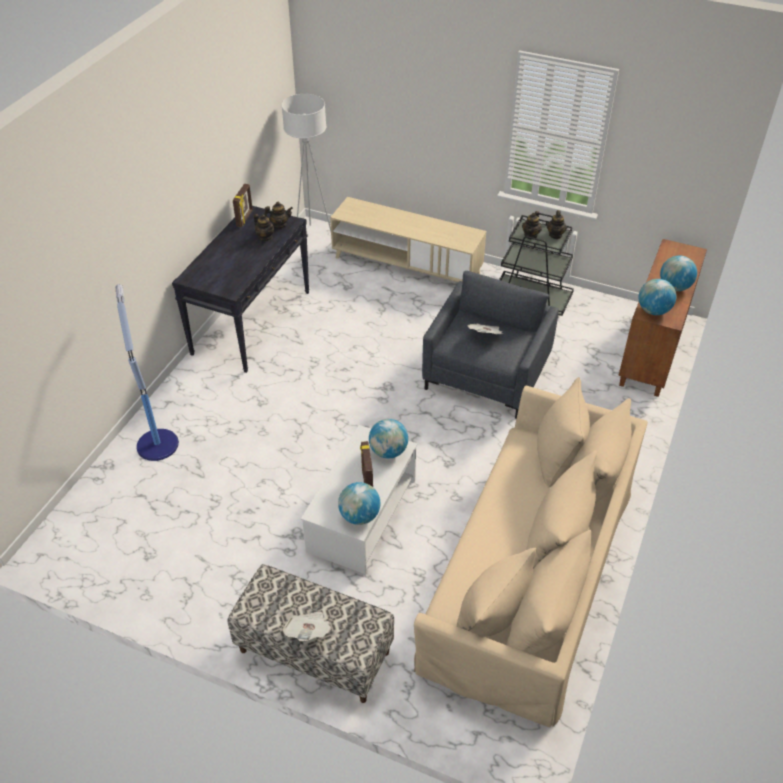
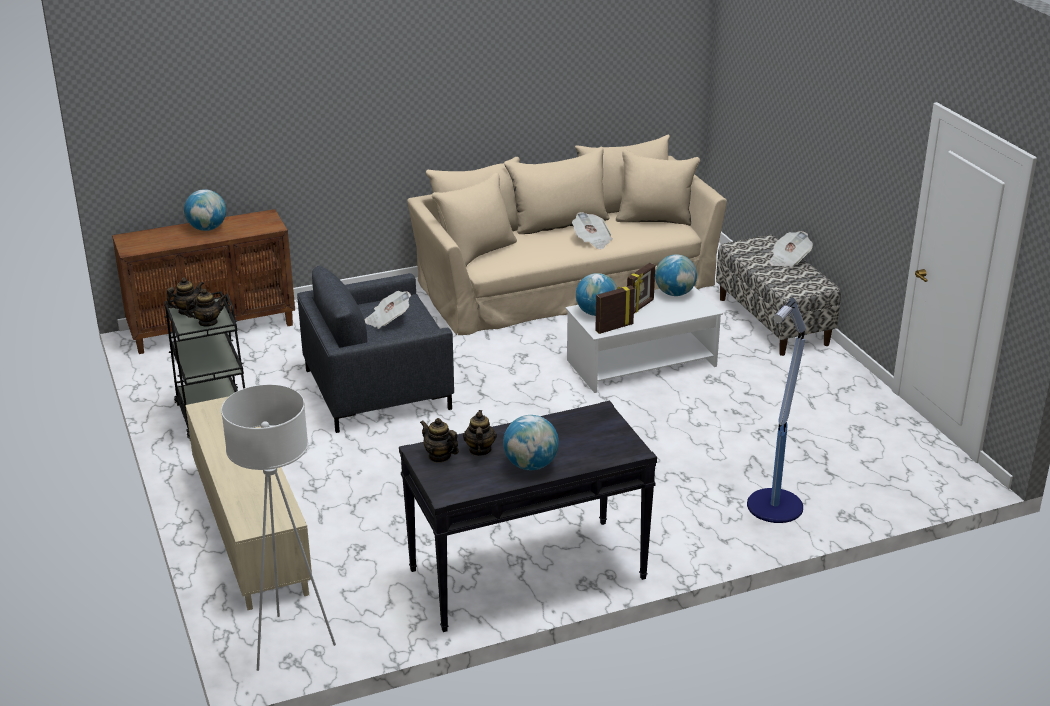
camera: 135 degrees left, 15 degrees down
picture frame [233,184,253,227] -> picture frame moved to [595,285,635,334]
globe [639,279,676,315] -> globe moved to [503,415,559,470]
none -> newspaper [572,212,613,250]

